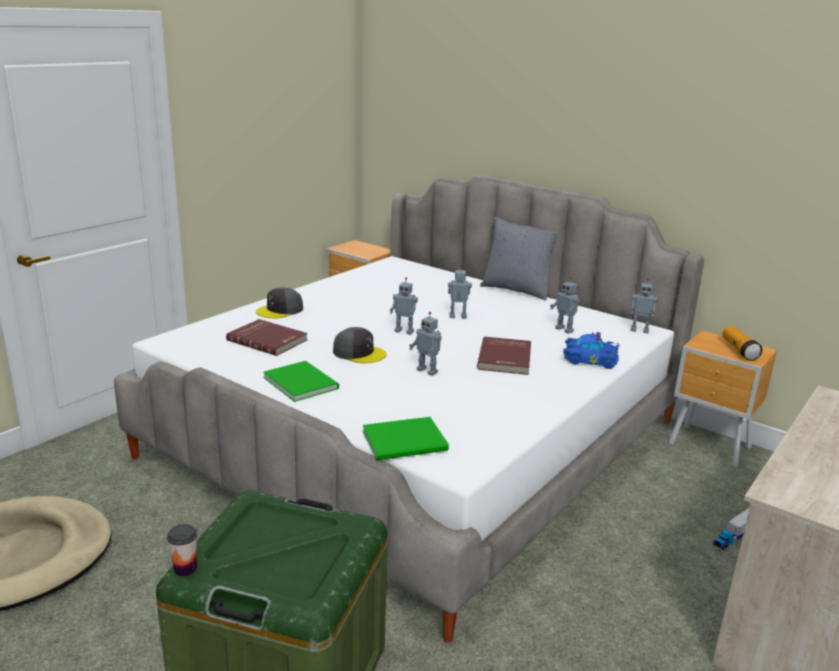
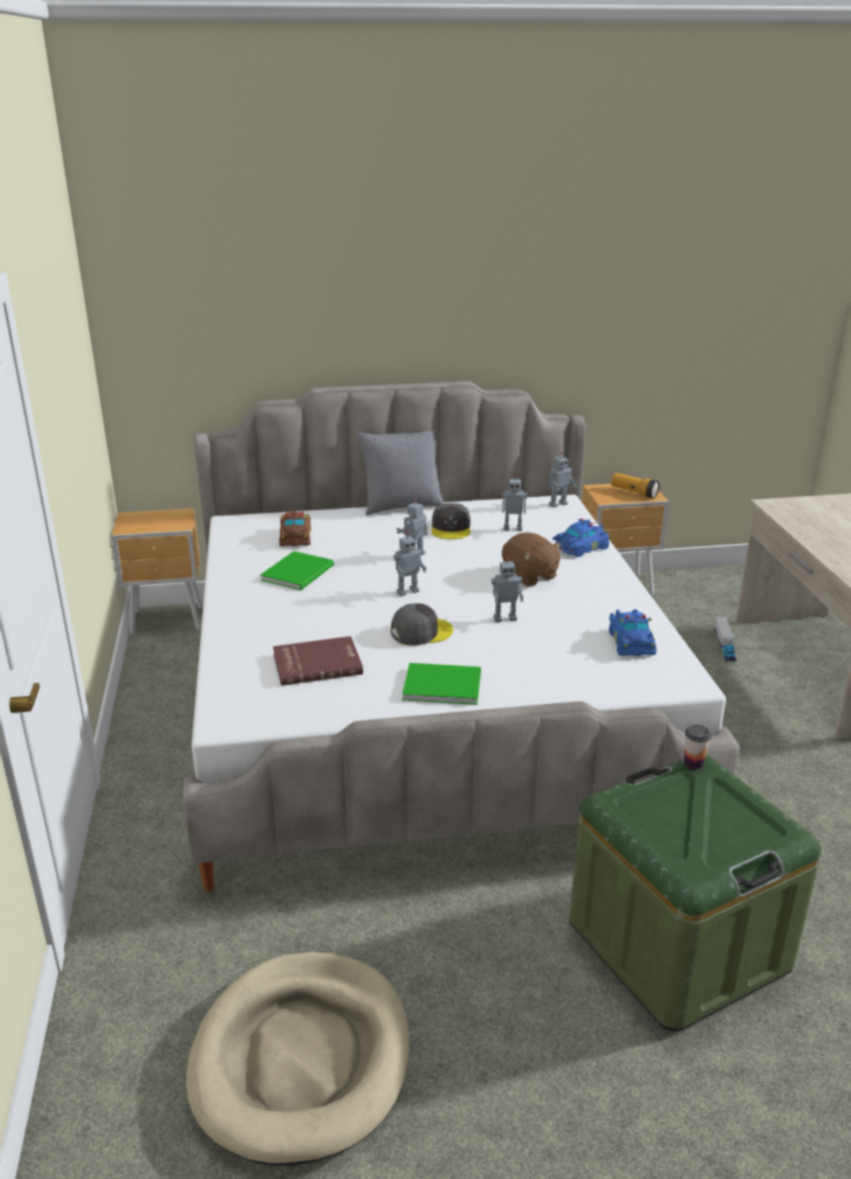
camera: 45 degrees left, 5 degrees up
cup [167,524,197,576] -> cup moved to [684,725,711,769]
grey cap [256,287,303,318] -> grey cap moved to [431,503,470,539]
green book [363,417,449,460] -> green book moved to [260,551,334,590]
red book [477,337,531,375] -> brown plush toy [502,532,562,587]
none -> brown toy car [279,510,311,546]
none -> blue toy car [609,609,657,656]

